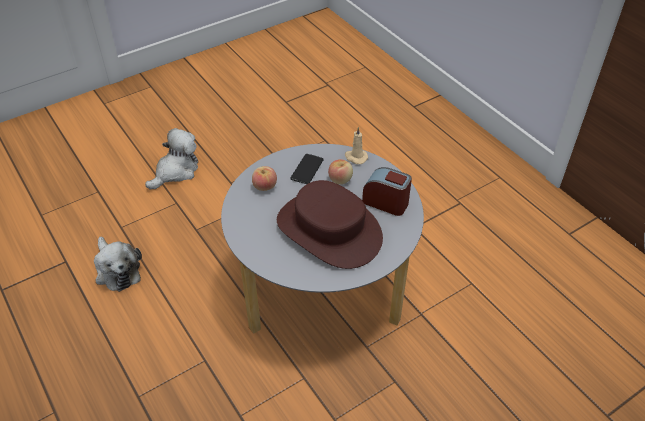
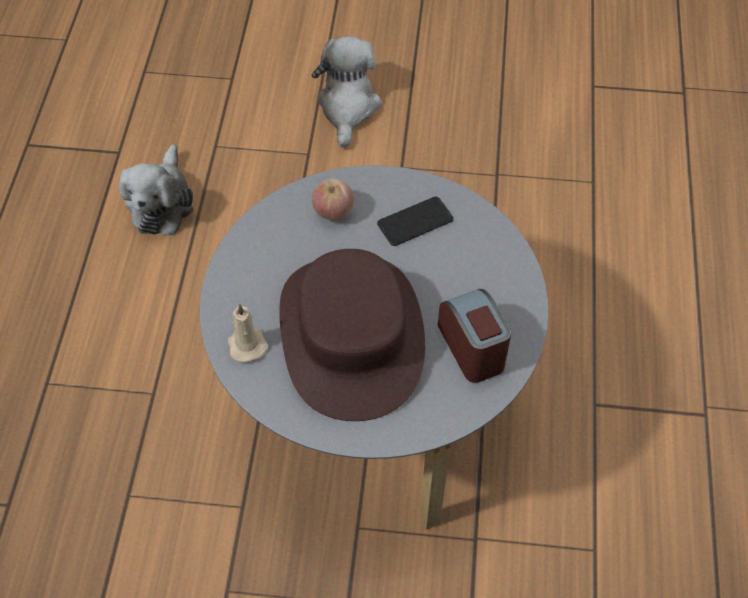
camera: 40 degrees right, 10 degrees up
plush toy [145,128,198,189] -> plush toy turned 75 degrees counterclockwise [312,36,381,148]
apple [328,159,353,184] -> none
beige candle [345,127,368,164] -> beige candle moved to [228,303,268,363]

